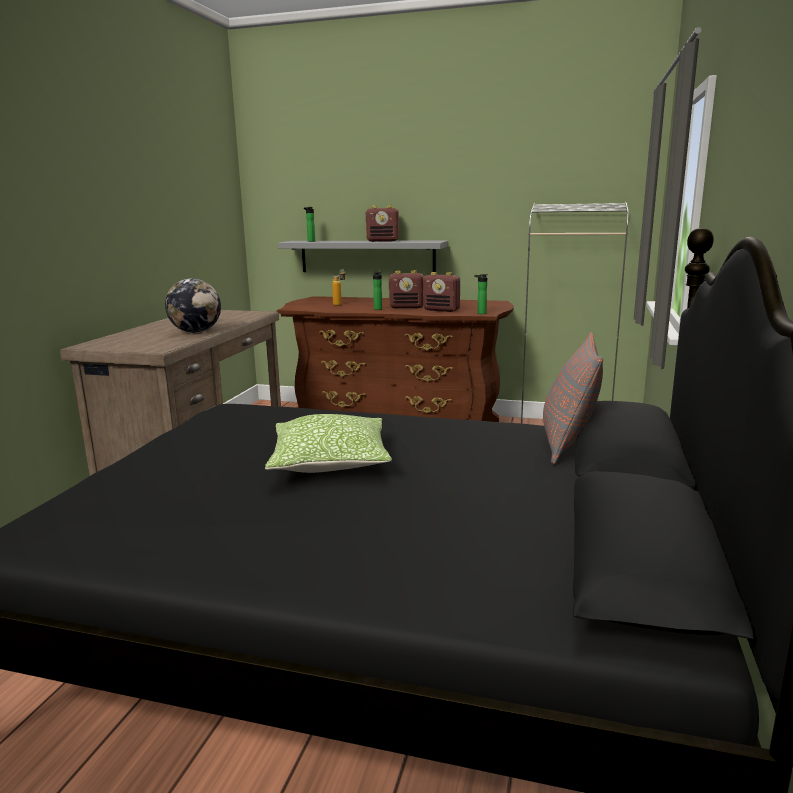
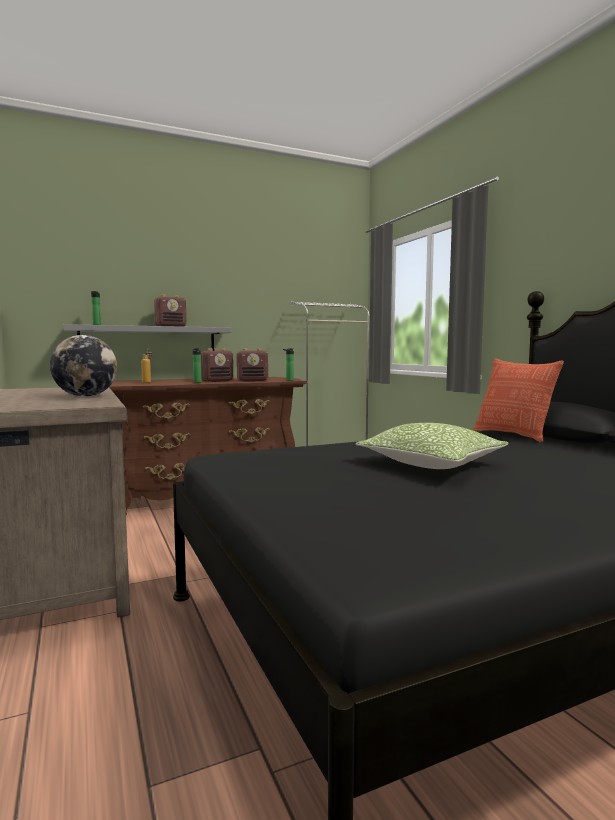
camera: 40 degrees left, 10 degrees down
grey pillow [543,332,603,464] -> orange pillow [473,358,564,442]

